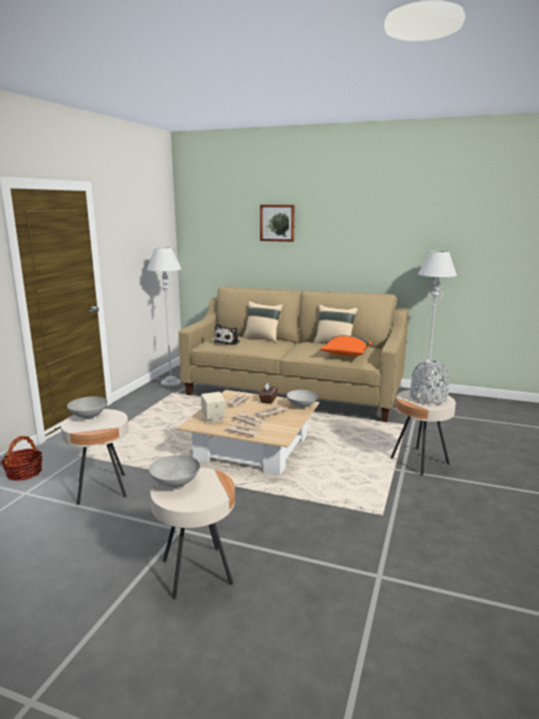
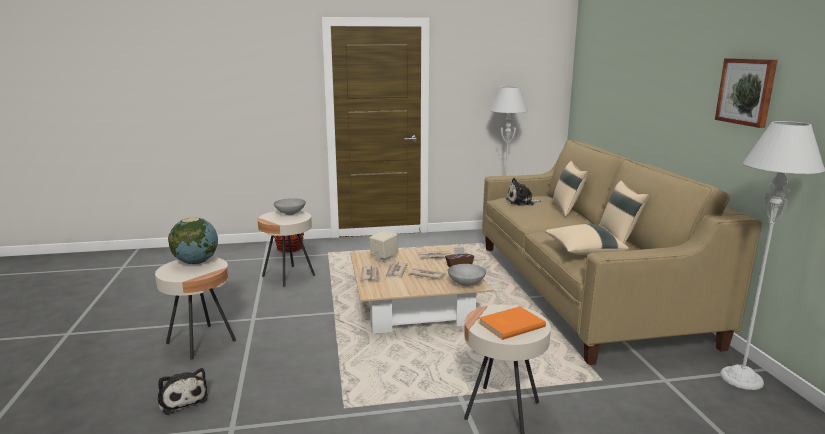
camera: 60 degrees right, 0 degrees up
grey bowl [149,455,200,488] -> globe [168,217,218,264]
picture [260,205,295,242] -> picture moved to [715,58,778,128]
orange pillow [320,335,372,356] -> beige pillow [545,224,629,255]
grey vase [410,360,449,405] -> orange book [478,306,546,340]
none -> plush toy [158,368,208,415]

